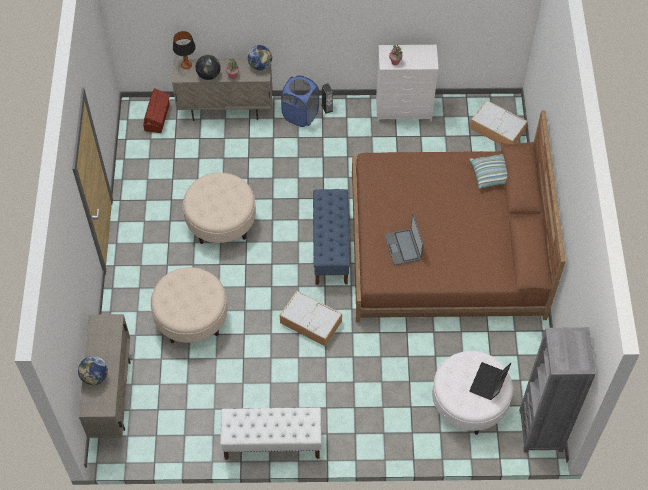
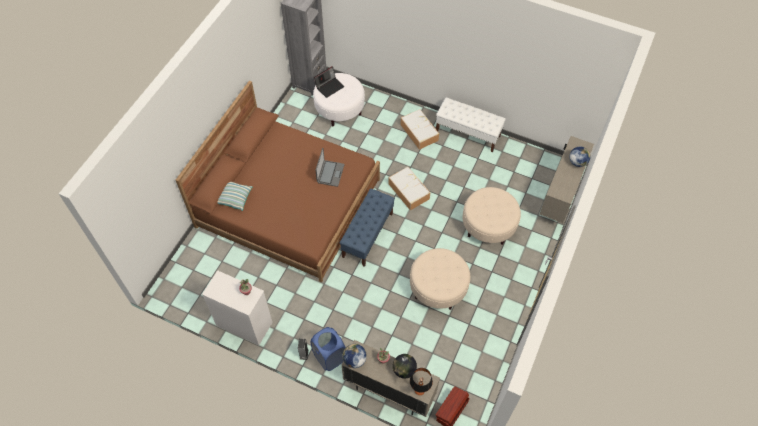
camera: 155 degrees left, 0 degrees up
storage box [470,100,528,145] -> storage box moved to [400,109,439,150]

